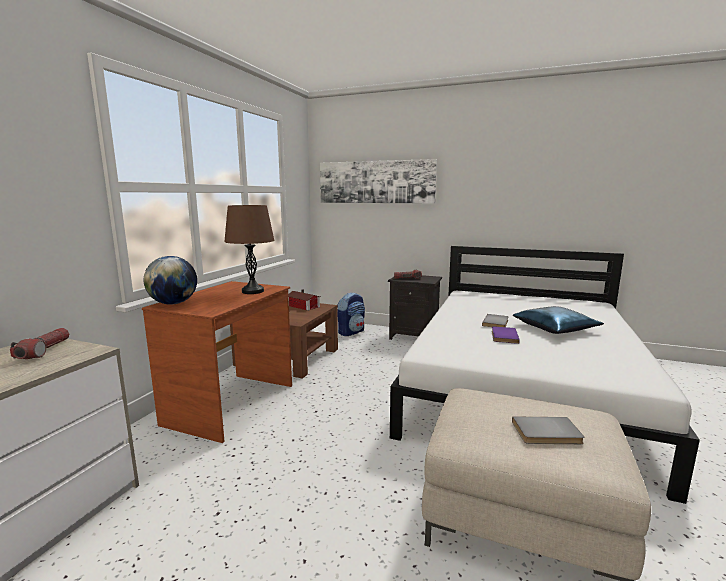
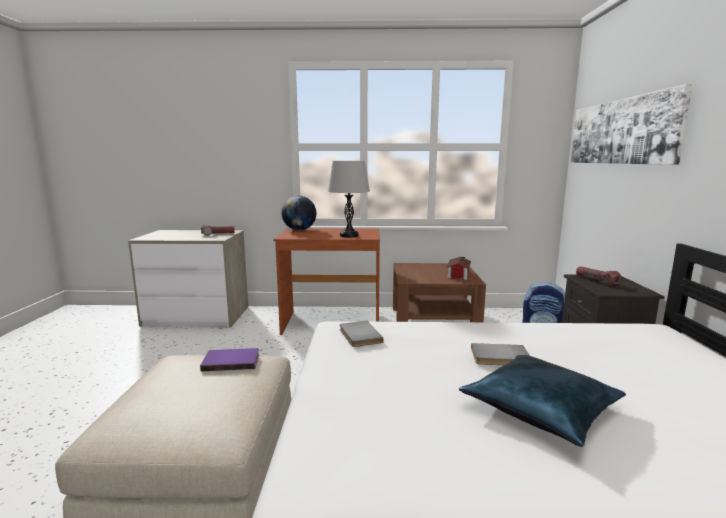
camera: 70 degrees right, 0 degrees up
brown table lamp [224,205,274,294] -> grey table lamp [328,161,370,237]
purple book [492,326,520,344] -> purple book moved to [200,348,259,372]
grey book [512,417,584,444] -> grey book moved to [340,321,384,347]

